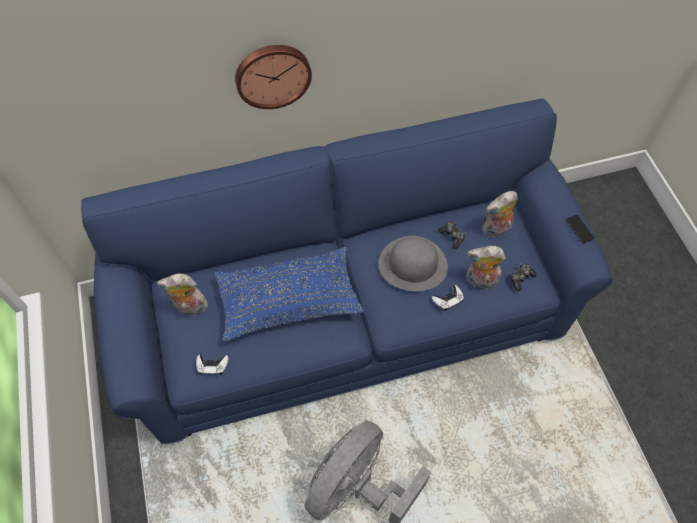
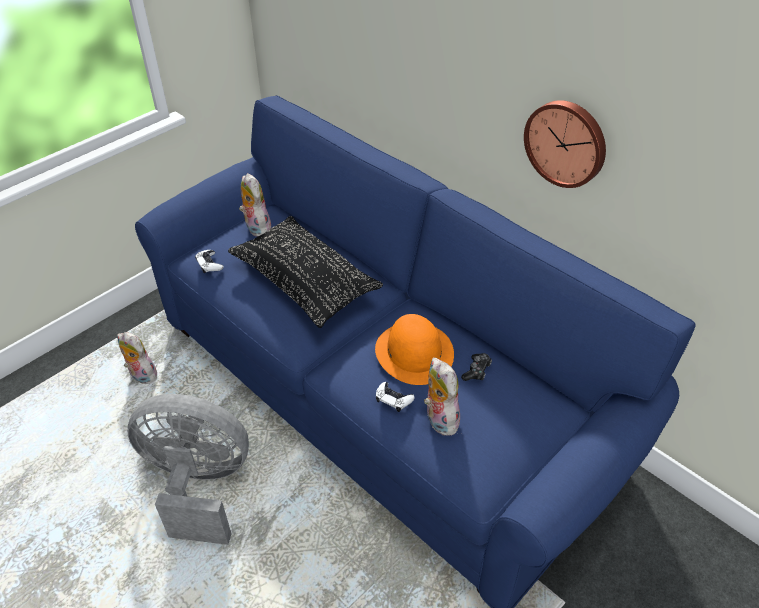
camera: 60 degrees right, 15 degrees down
blue pillow [214,247,364,342] -> black pillow [228,216,383,328]
wall clock [235,45,312,109] -> wall clock moved to [524,100,606,188]
grey hat [378,236,448,291] -> orange hat [375,314,454,385]
plush toy [482,191,518,238] -> plush toy moved to [117,332,157,384]
game controller [509,263,537,291] -> none
phone [565,215,594,243] -> none

